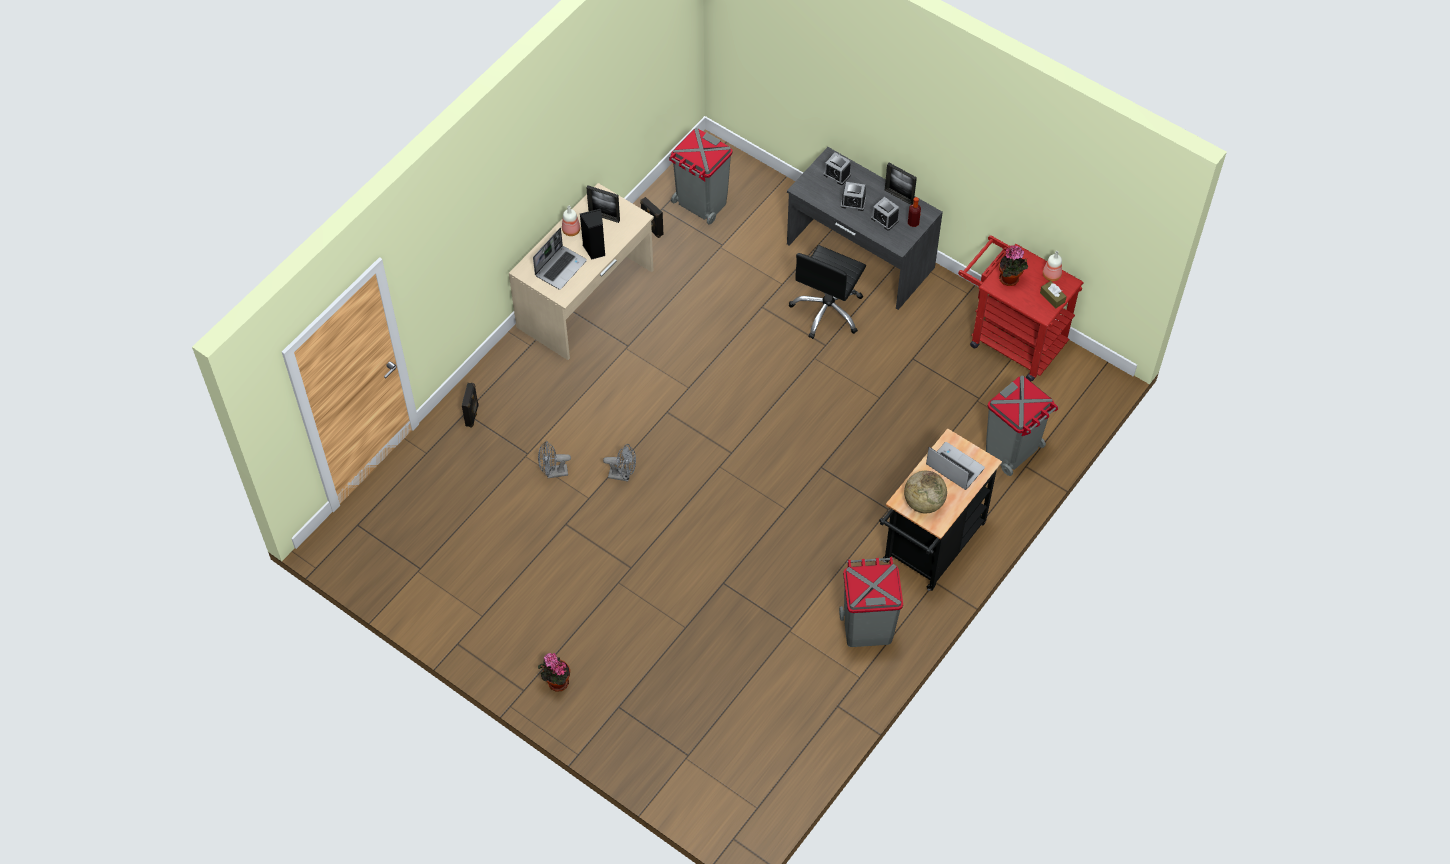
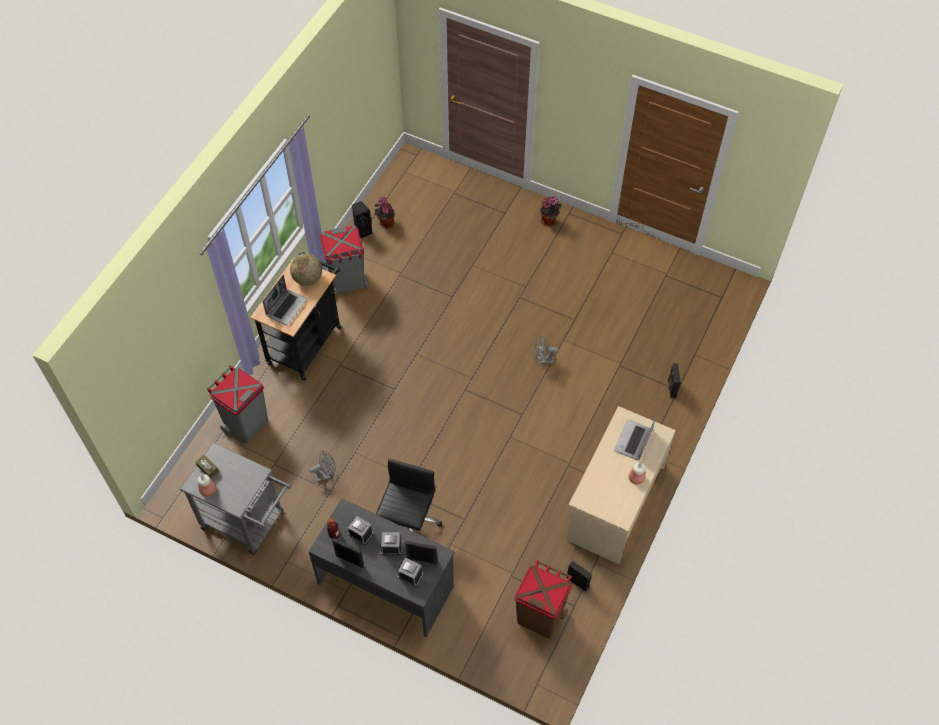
camera: 170 degrees right, 0 degrees up
grey fan [538,441,571,478] -> grey fan moved to [309,450,336,482]
black speaker [580,209,605,259] -> black speaker moved to [352,201,373,238]
picture frame [587,185,620,223] -> picture frame moved to [405,541,437,565]
grey trash can [669,128,733,225] -> brown trash can [515,560,572,638]
laptop [926,442,985,490] -> laptop turned 90 degrees counterclockwise [263,275,307,325]
red cart [958,235,1084,381] -> grey cart [180,442,291,555]
potted plant [999,245,1028,286] -> potted plant moved to [374,197,395,229]

